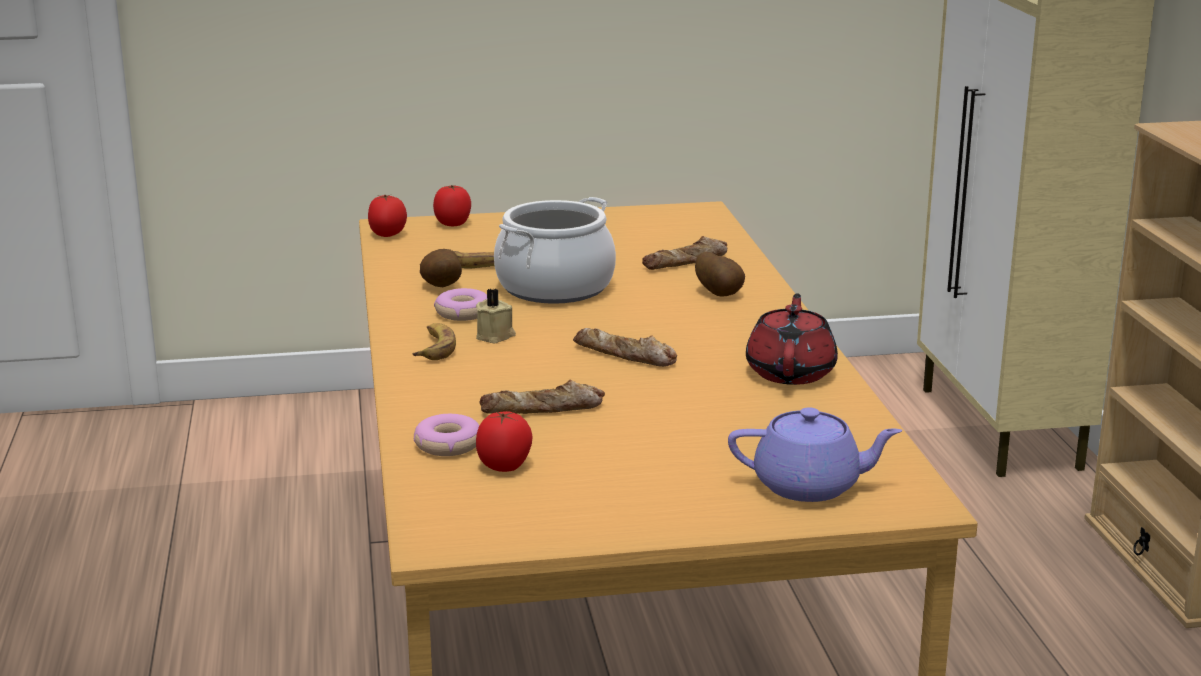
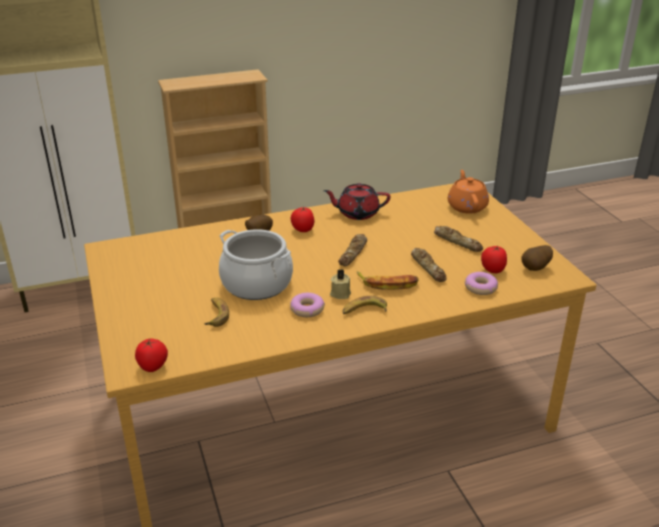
camera: 100 degrees left, 10 degrees up
potato [420,249,462,287] -> potato moved to [521,245,553,271]
tomato [433,185,471,226] -> tomato moved to [291,207,314,232]
bread [642,236,727,270] -> bread moved to [434,226,483,252]
purple teapot [728,407,903,502] -> orange teapot [448,170,489,214]
none -> banana [357,271,419,290]

